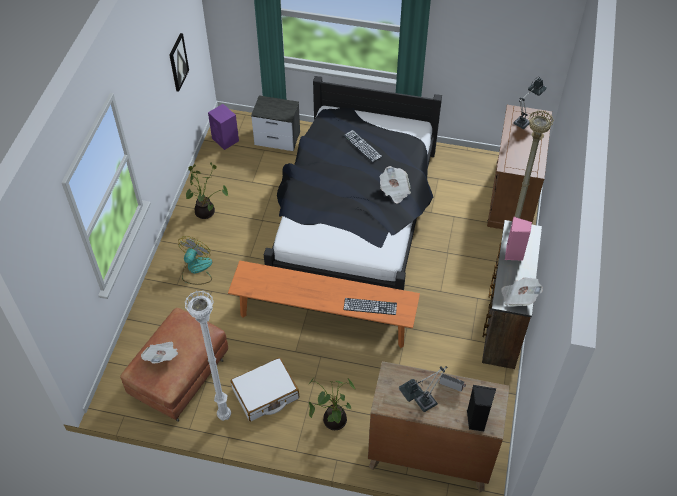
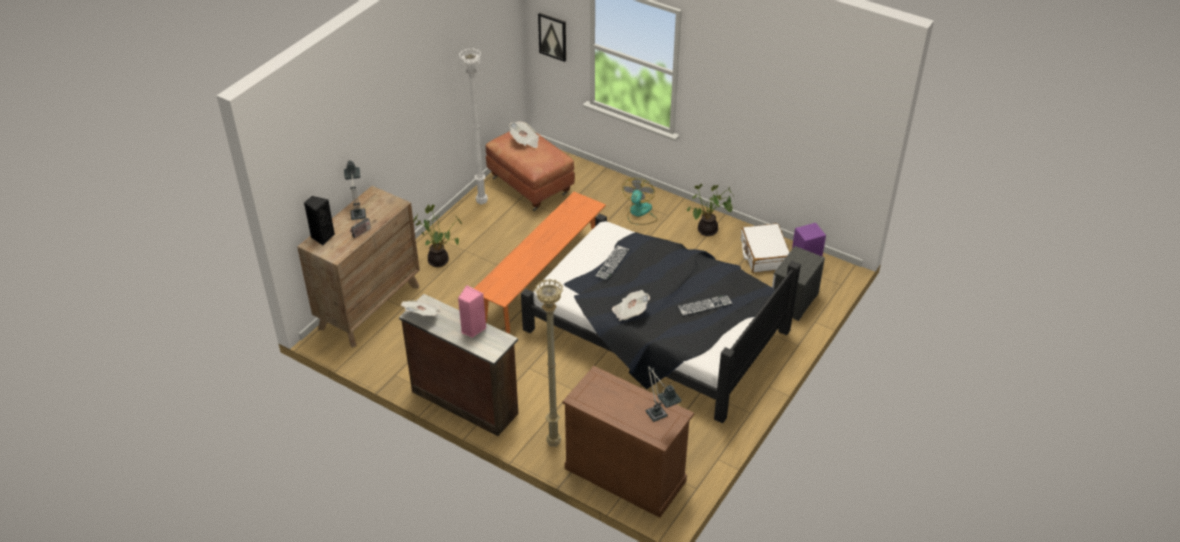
camera: 110 degrees right, 10 degrees down
picture [169,33,189,92] -> picture moved to [538,13,566,62]
fan [178,236,212,285] -> fan turned 120 degrees counterclockwise [622,178,658,225]
white suitcase [230,357,299,421] -> white suitcase moved to [741,223,790,273]
keyboard [343,298,397,315] -> keyboard moved to [595,245,630,281]

